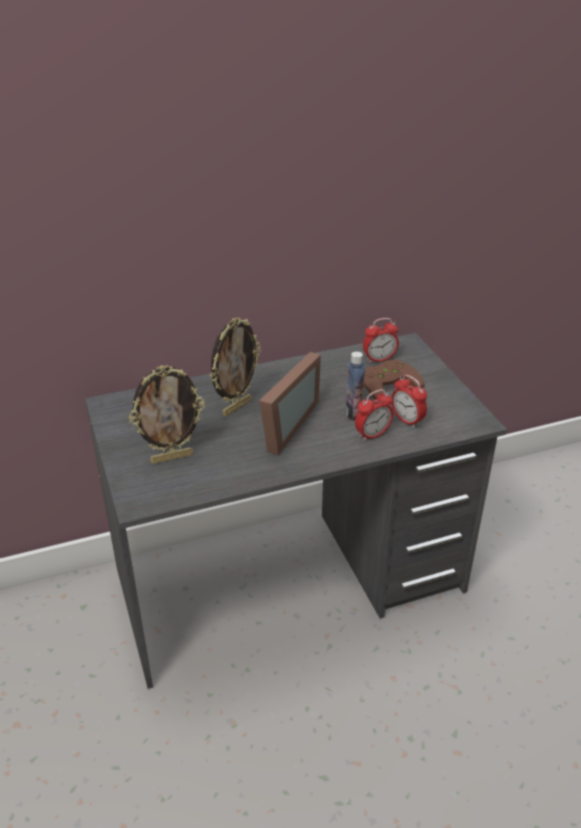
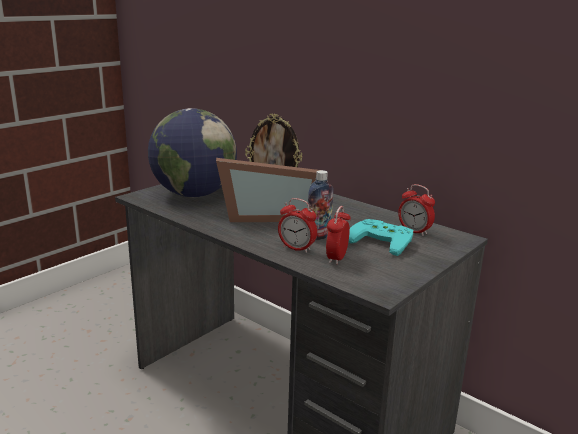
camera: 60 degrees right, 15 degrees down
picture frame [129,365,205,464] -> globe [148,108,237,197]
brown game controller [364,359,425,400] -> turquoise game controller [348,219,413,256]

